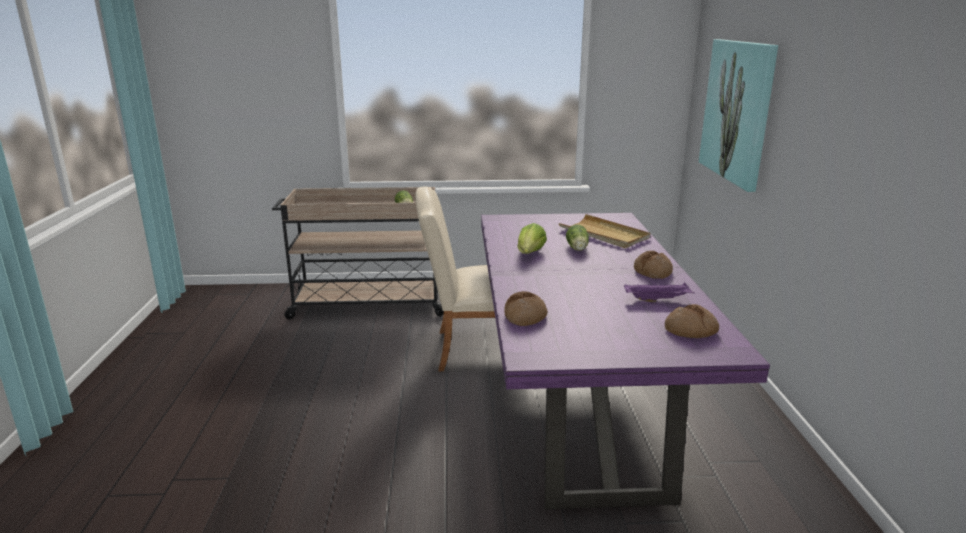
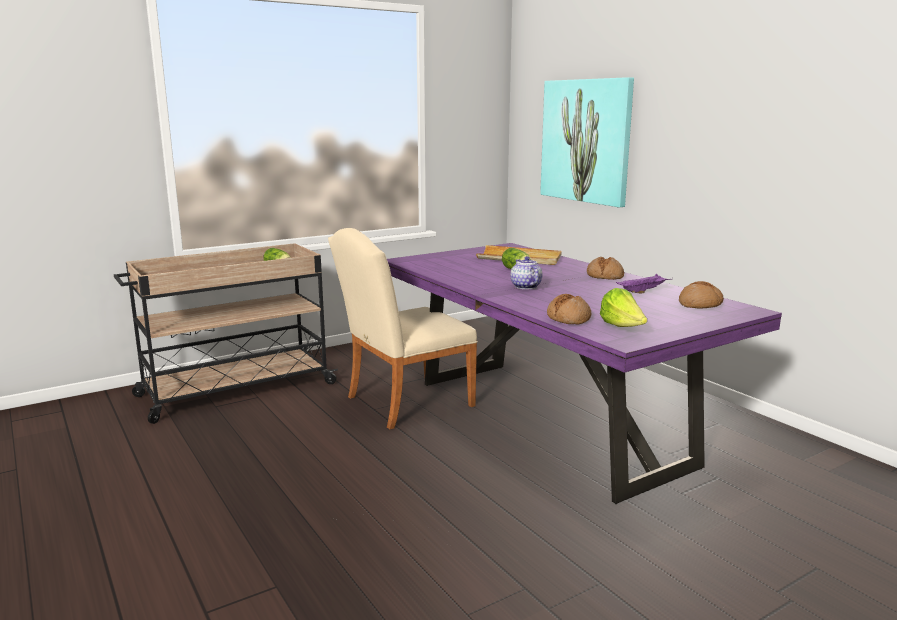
camera: 30 degrees left, 5 degrees down
lettuce [518,223,547,254] -> lettuce moved to [600,288,647,327]
none -> teapot [510,256,542,289]

